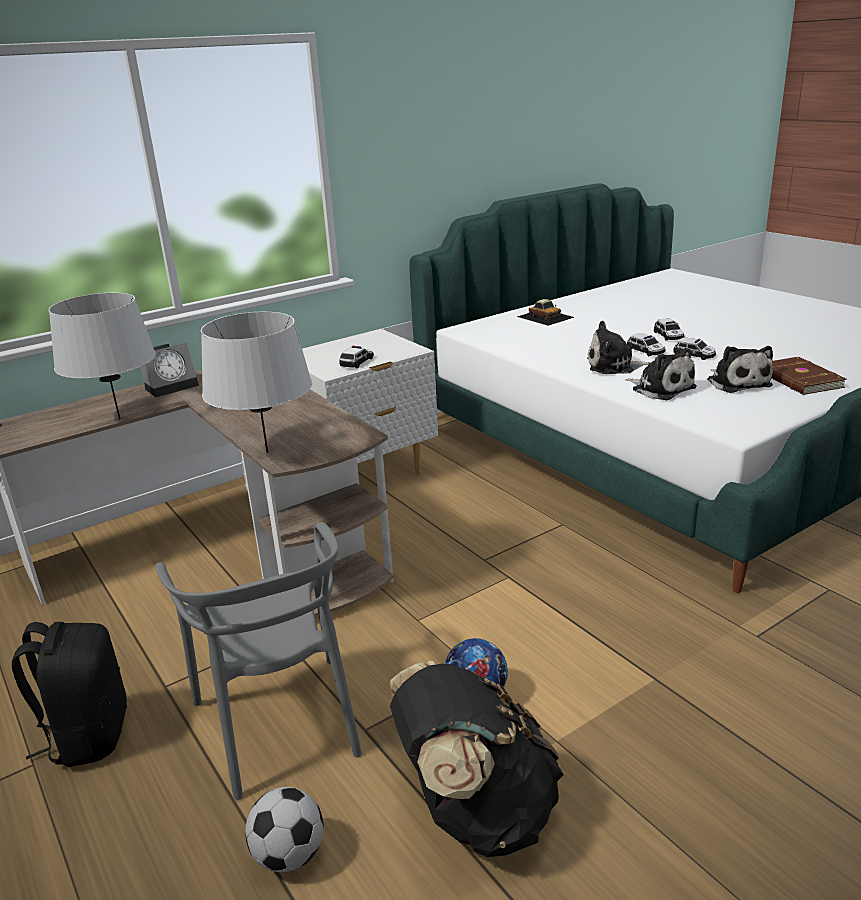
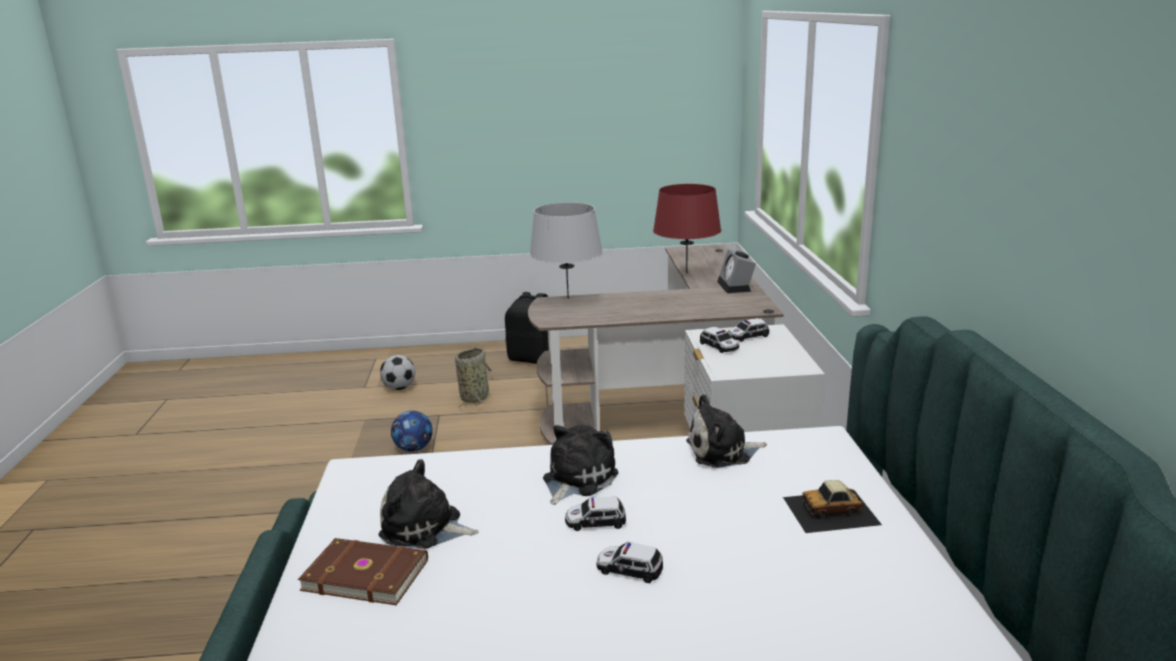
camera: 120 degrees right, 5 degrees down
grey table lamp [49,293,156,420] -> red table lamp [653,184,721,273]
grey chair [155,522,362,800] -> basket [455,347,492,410]
black backpack [390,661,563,857] -> none
plush toy [625,348,697,400] -> plush toy moved to [686,394,767,468]
toy car [673,337,716,360] -> toy car moved to [728,318,769,342]

